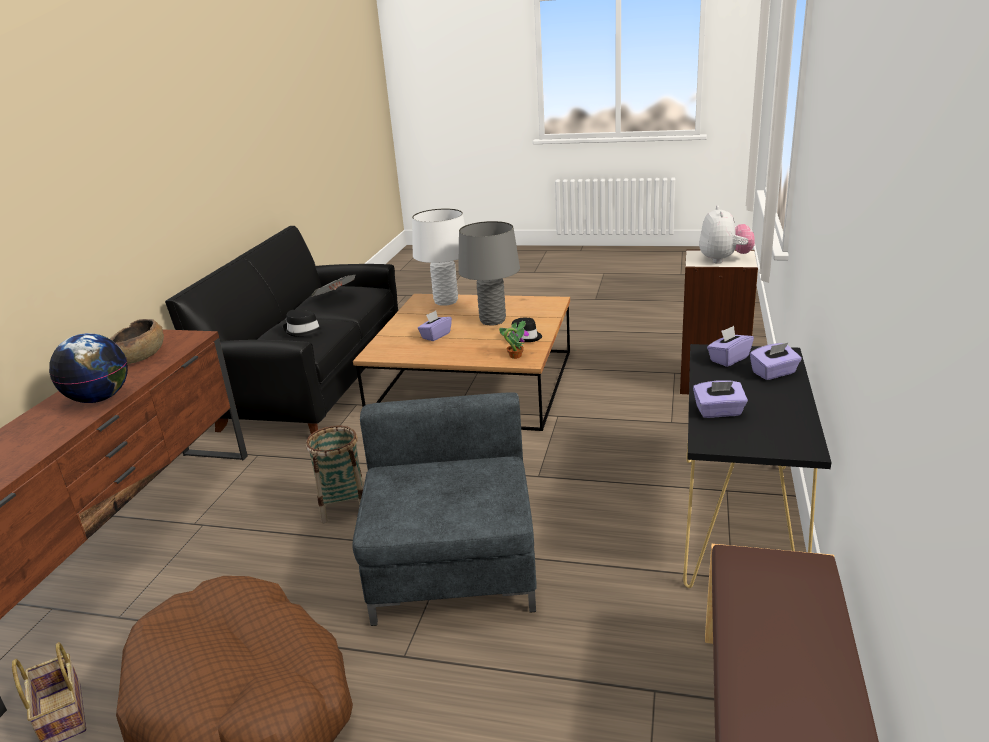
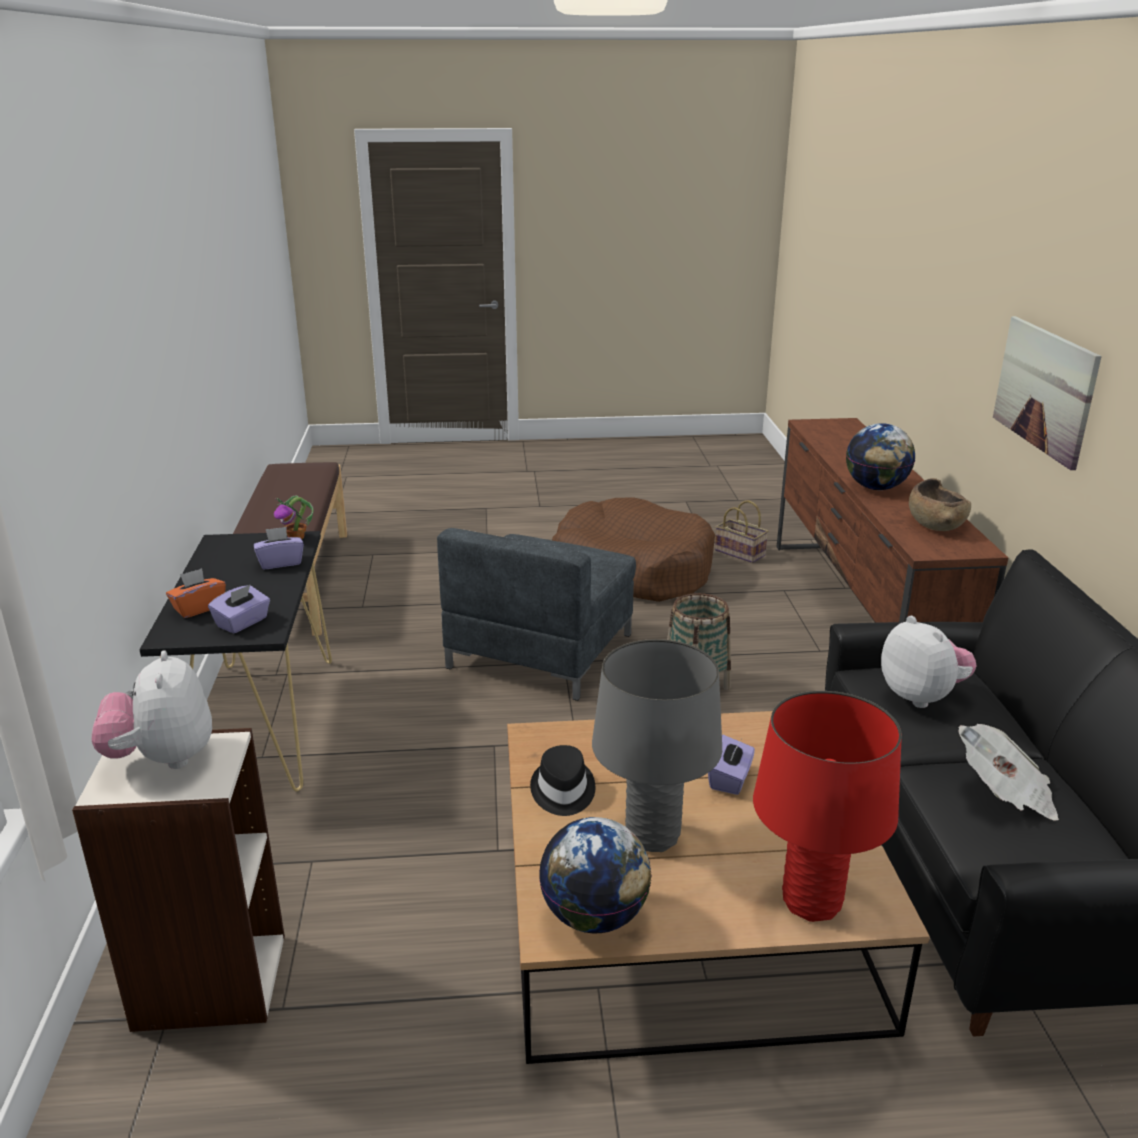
camera: 160 degrees right, 0 degrees up
black hat [283,310,325,337] -> plush toy [881,616,976,708]
grey armchair [352,392,537,626] -> grey armchair turned 45 degrees clockwise [437,528,636,701]
white table lamp [412,209,465,306] -> red table lamp [753,691,902,922]
potted plant [499,320,529,359] -> potted plant moved to [274,495,314,539]
purple tissue box [750,343,802,380] -> orange tissue box [166,568,226,618]
none -> globe [539,817,652,933]
none -> picture [993,316,1102,470]

